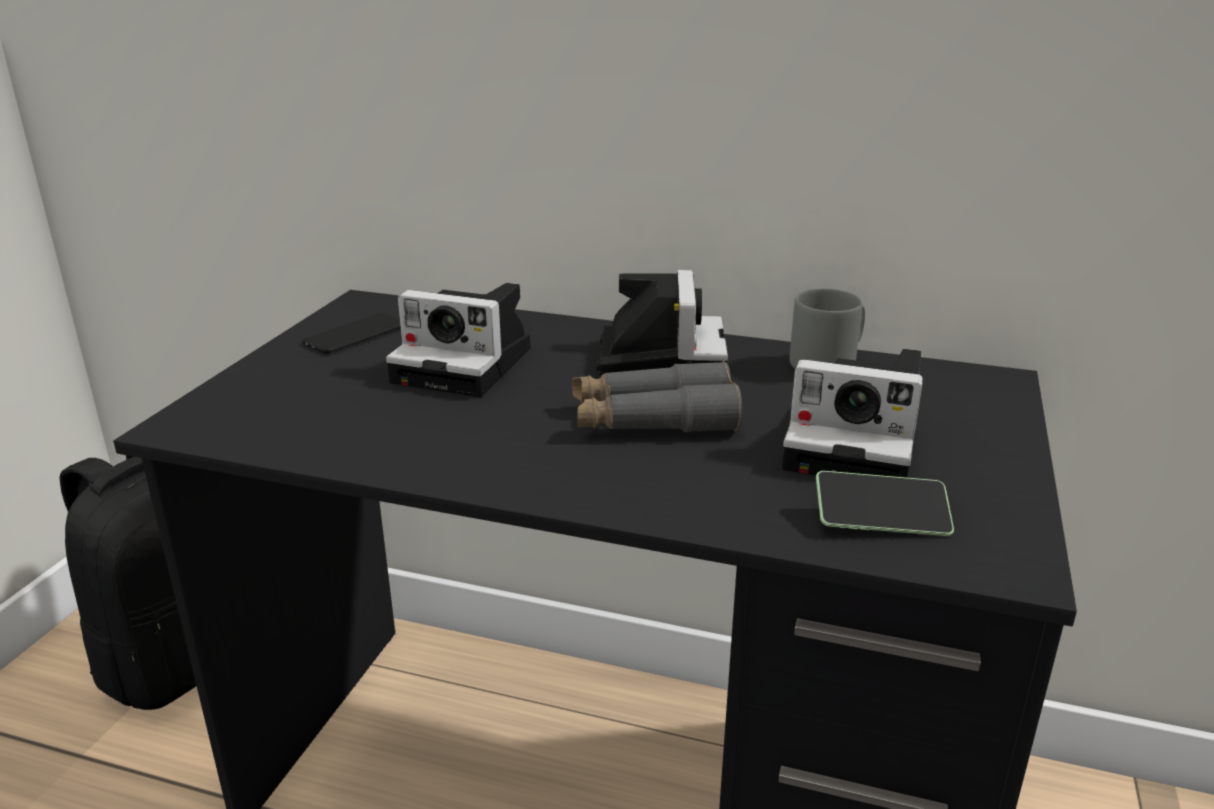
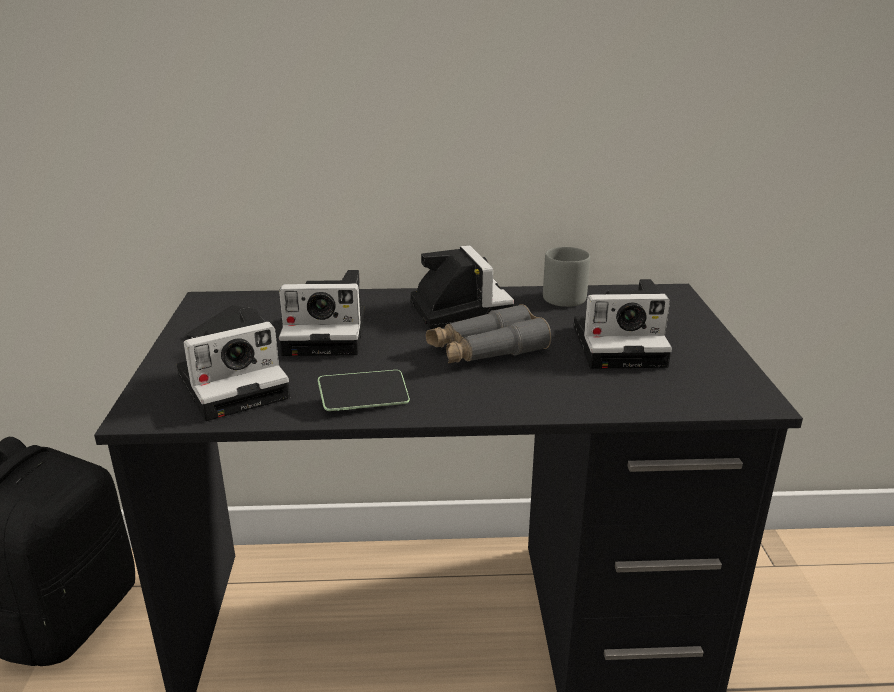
camera: 20 degrees left, 0 degrees up
phone [816,471,954,536] -> phone moved to [318,370,410,411]
none -> camera [177,307,290,421]

